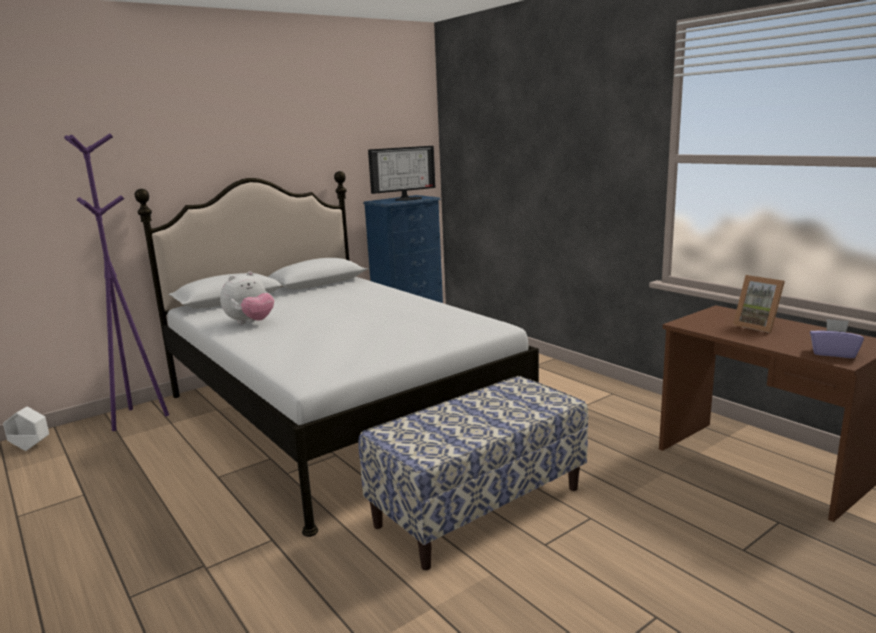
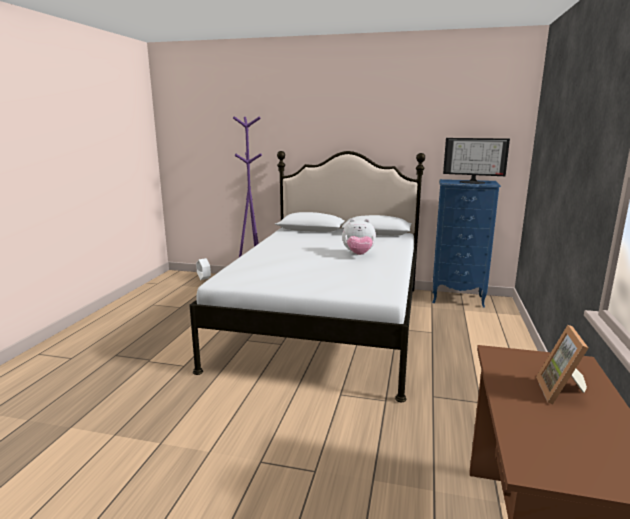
camera: 50 degrees right, 0 degrees up
plush toy [220,271,274,324] -> plush toy moved to [342,219,376,255]
bench [358,376,588,570] -> none
purple tissue box [810,319,864,358] -> none

